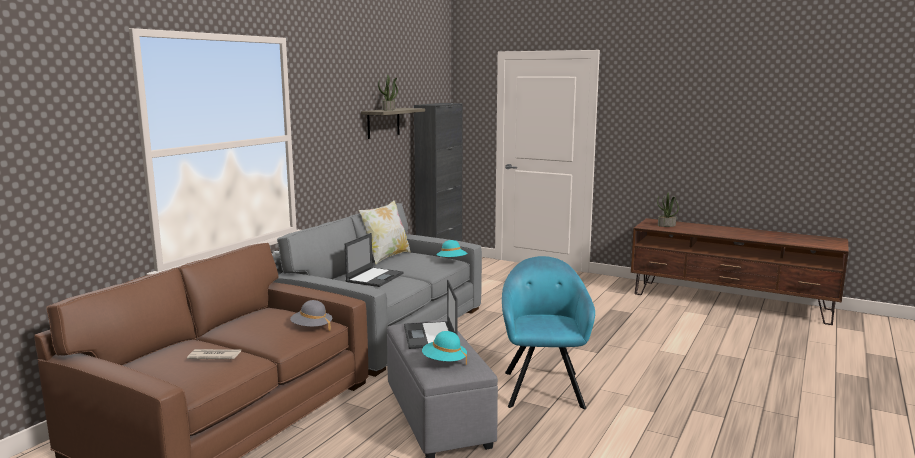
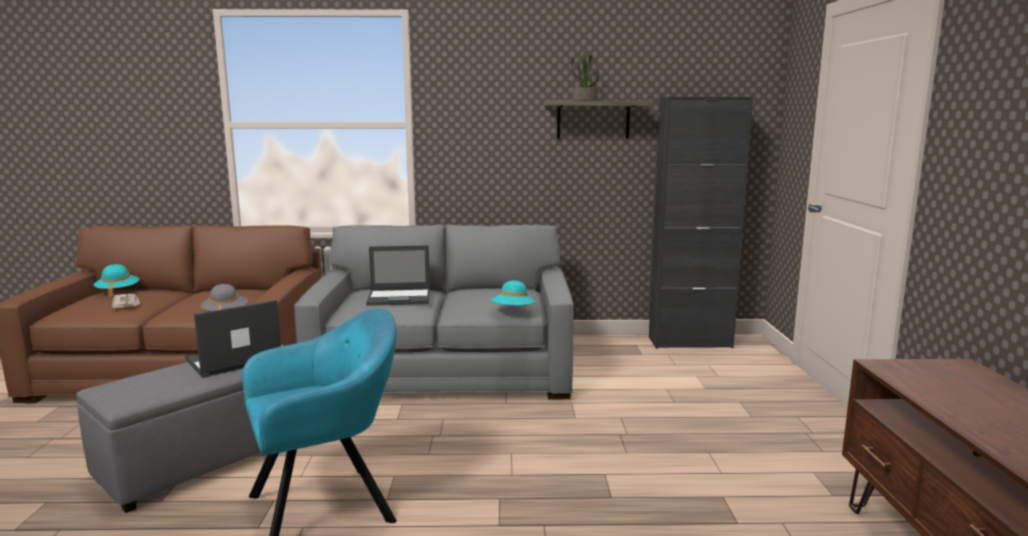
camera: 60 degrees right, 0 degrees up
pillow [359,200,411,265] -> none
turquoise hat [422,331,467,365] -> turquoise hat moved to [94,264,139,297]
potted plant [657,192,679,227] -> none

